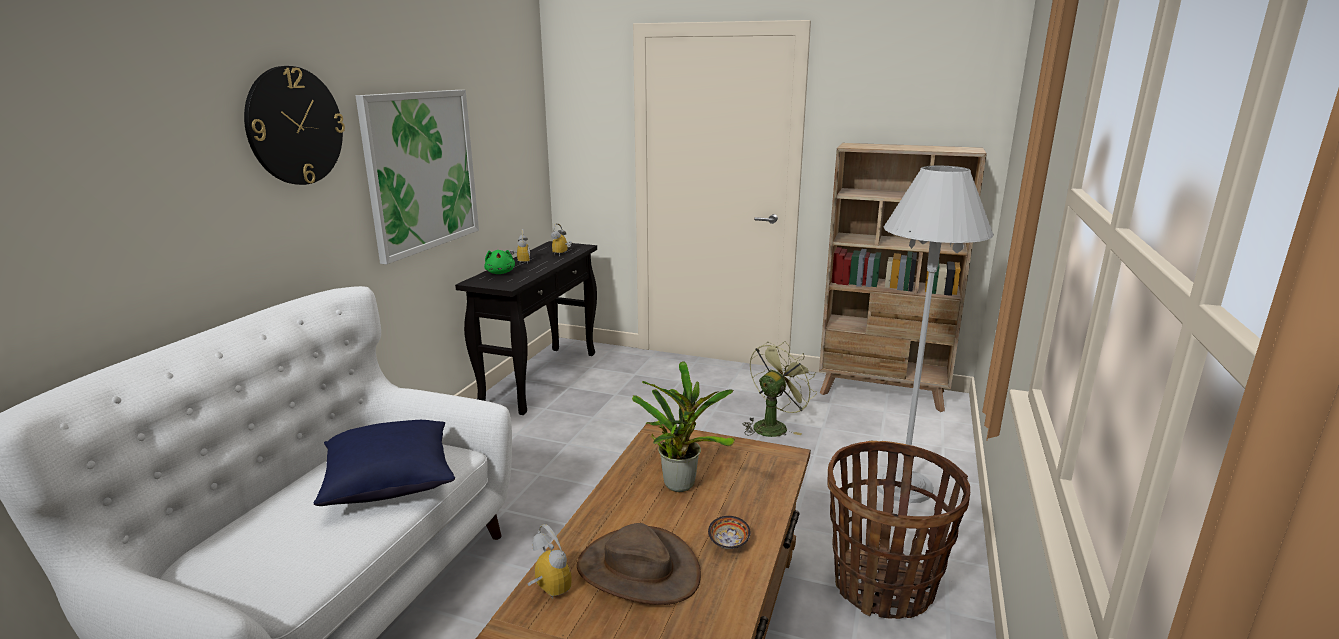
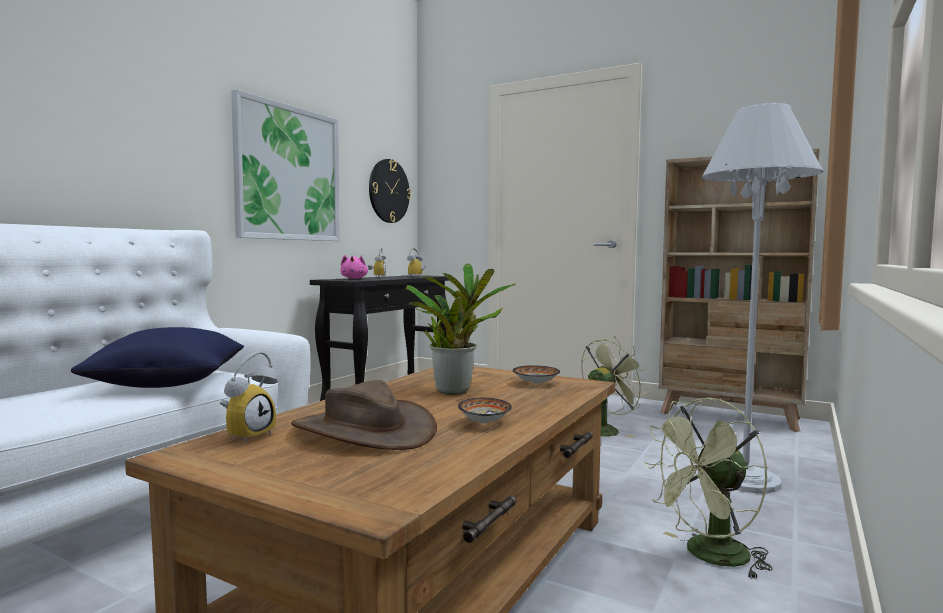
camera: 10 degrees right, 15 degrees down
wall clock [244,66,345,185] -> wall clock moved to [369,159,411,223]
green plush toy [484,250,515,274] -> pink plush toy [341,255,368,279]
alarm clock [527,524,572,599] -> alarm clock turned 60 degrees clockwise [220,351,278,444]
basket [827,441,970,619] -> green fan [644,398,773,579]
none -> bowl [512,365,560,384]

